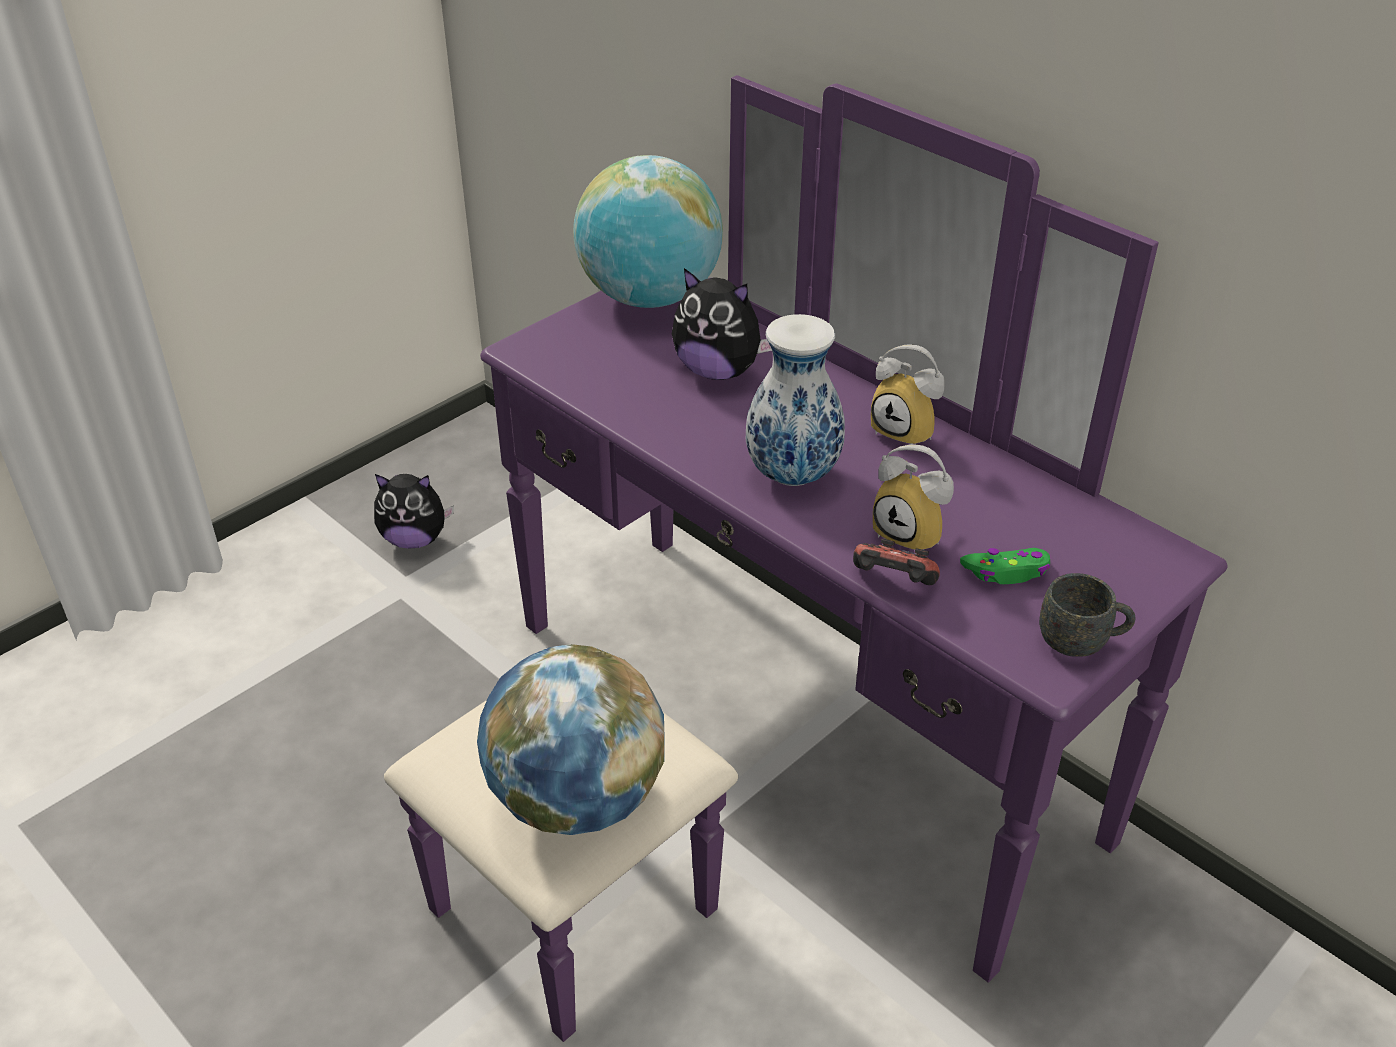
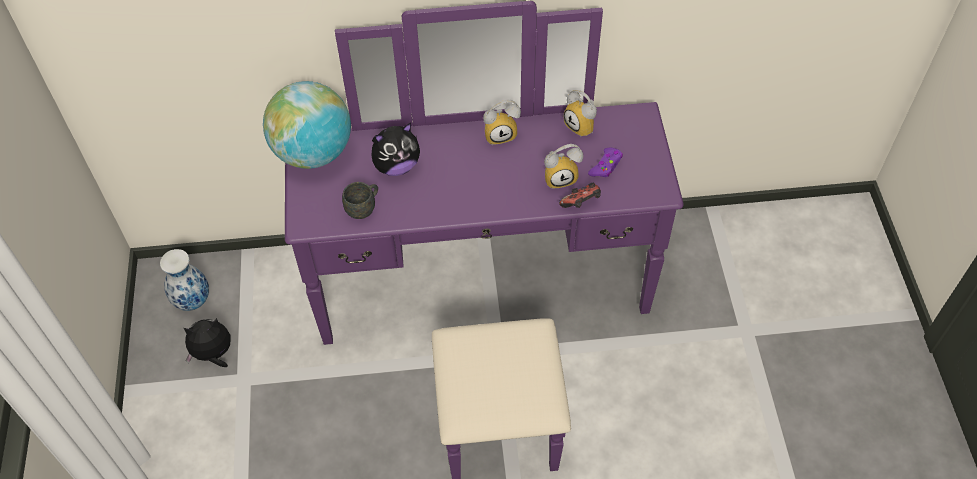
camera: 50 degrees left, 15 degrees up
plush toy [374,474,454,549] -> plush toy turned 150 degrees counterclockwise [184,318,230,367]
globe [477,644,664,835] -> none
vase [746,314,845,486] -> vase moved to [160,249,209,311]
green game controller [960,548,1050,584] -> purple game controller [588,148,623,177]
grey mug [1039,573,1136,657] -> grey mug moved to [342,182,378,219]
none -> alarm clock [564,90,597,137]

